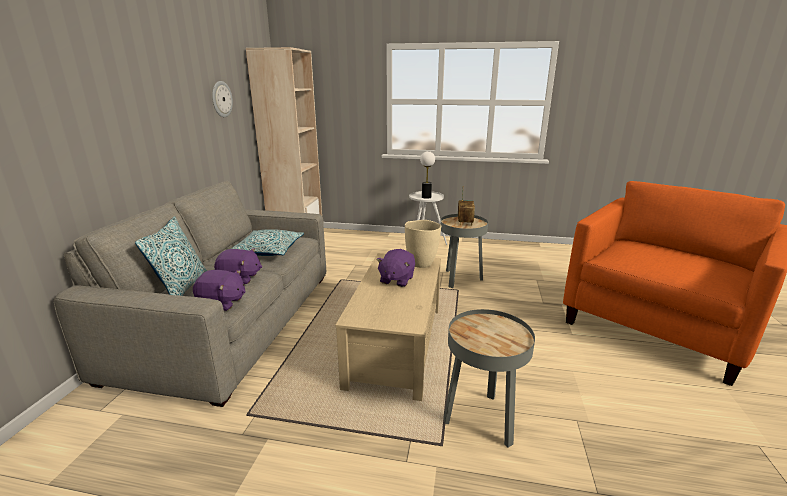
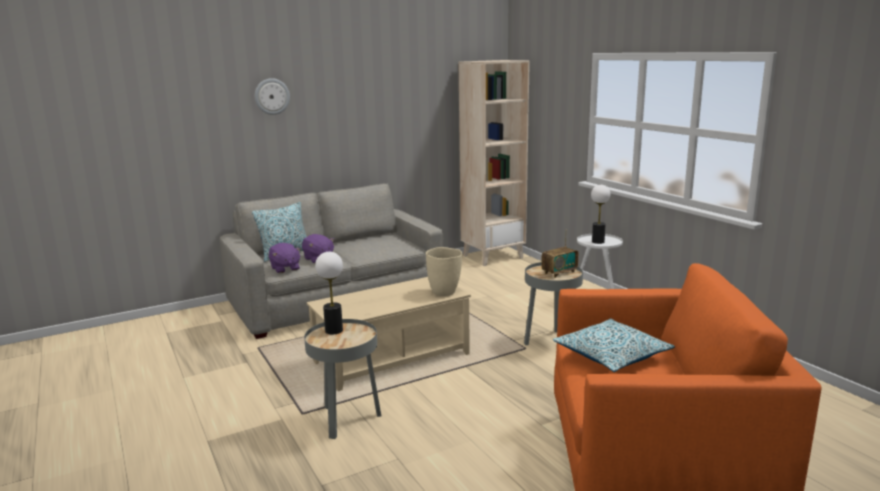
camera: 50 degrees right, 5 degrees down
wall clock [212,81,233,117] -> wall clock moved to [255,78,290,115]
pillow [231,229,304,256] -> pillow moved to [553,318,675,372]
purple plush toy [376,249,415,287] -> none
none -> table lamp [315,252,343,335]

